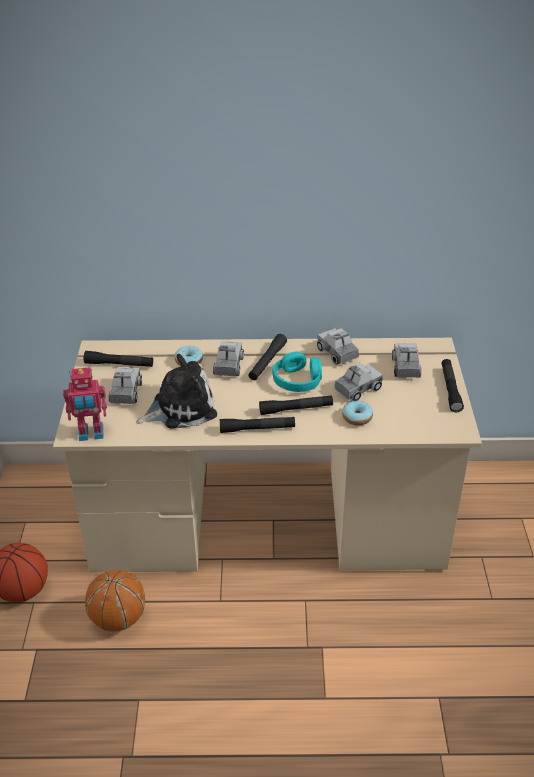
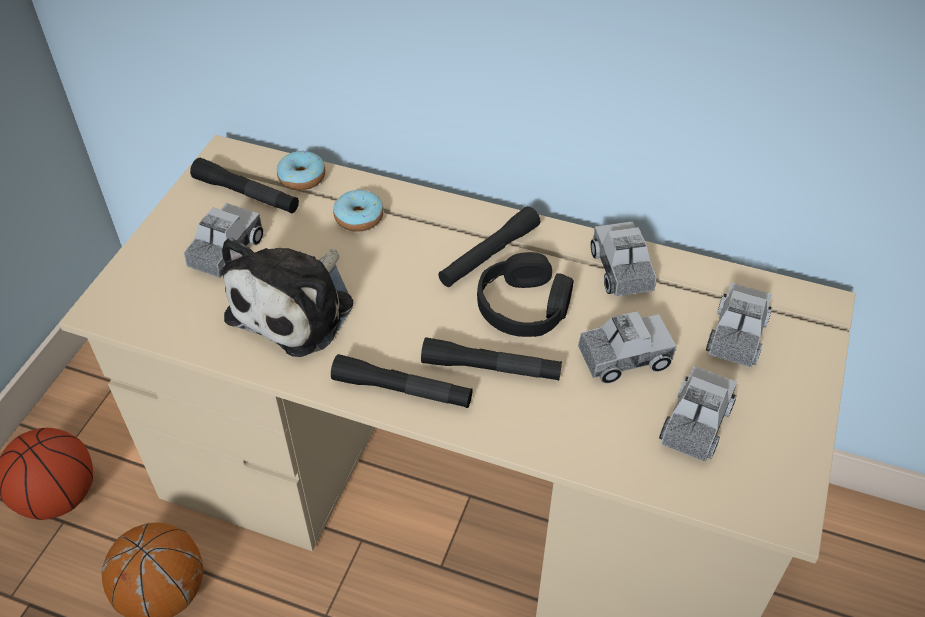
camera: 20 degrees right, 10 degrees up
toy robot [63,367,107,441] -> none
plush toy [136,354,217,429] -> plush toy turned 120 degrees clockwise [222,237,353,357]
toy truck [213,341,244,376] -> toy truck moved to [659,366,737,462]
turquoise headphones [272,352,322,392] -> black headphones [477,252,573,337]
donut [342,401,373,425] -> donut moved to [277,151,325,190]
black flashlight [441,359,464,412] -> none

